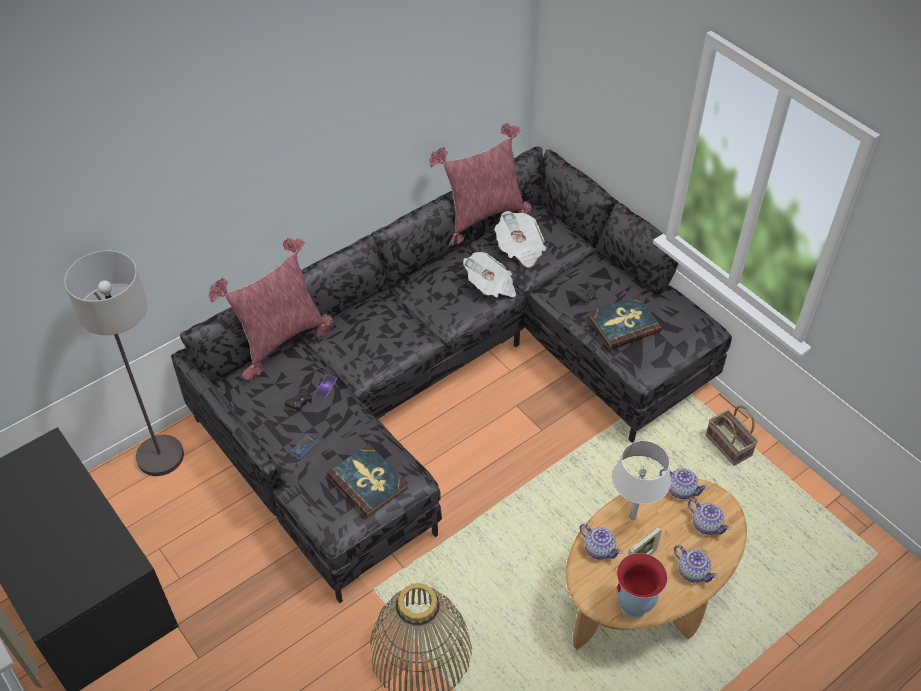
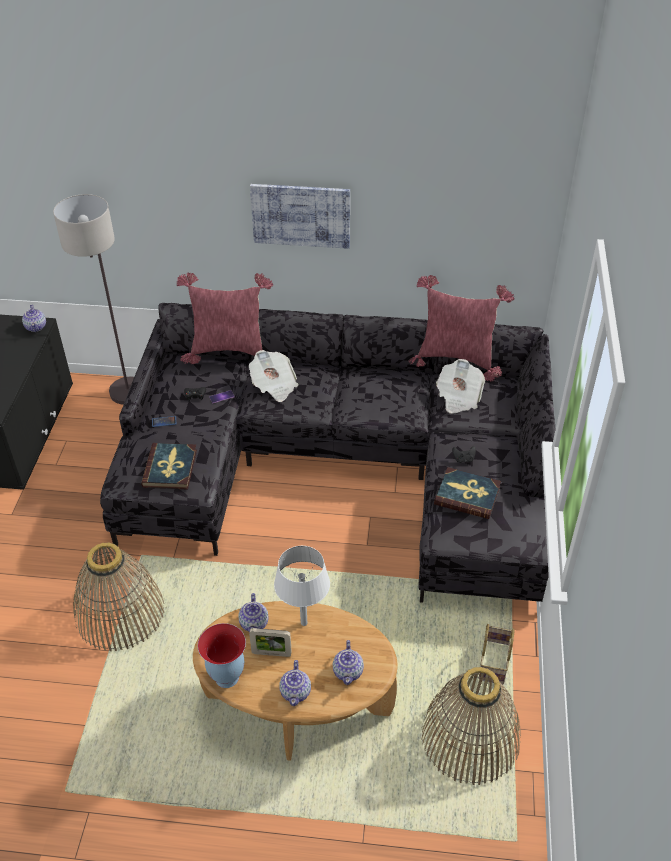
camera: 45 degrees right, 5 degrees down
newspaper [463,252,516,297] -> newspaper moved to [248,350,298,402]
teapot [660,468,708,499] -> teapot moved to [22,305,46,332]
none -> picture [250,184,350,249]
none -> basket [421,667,521,785]

